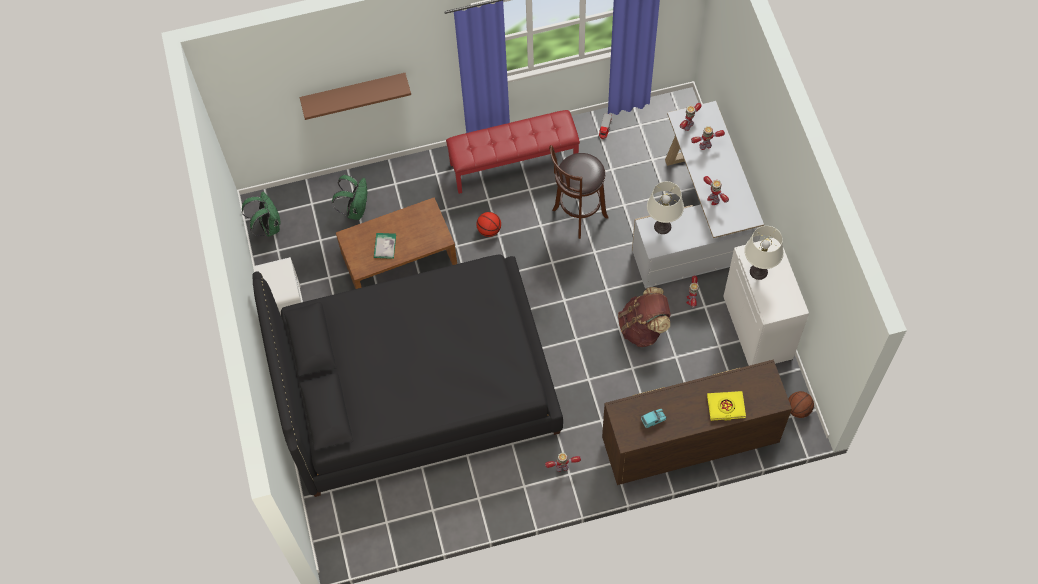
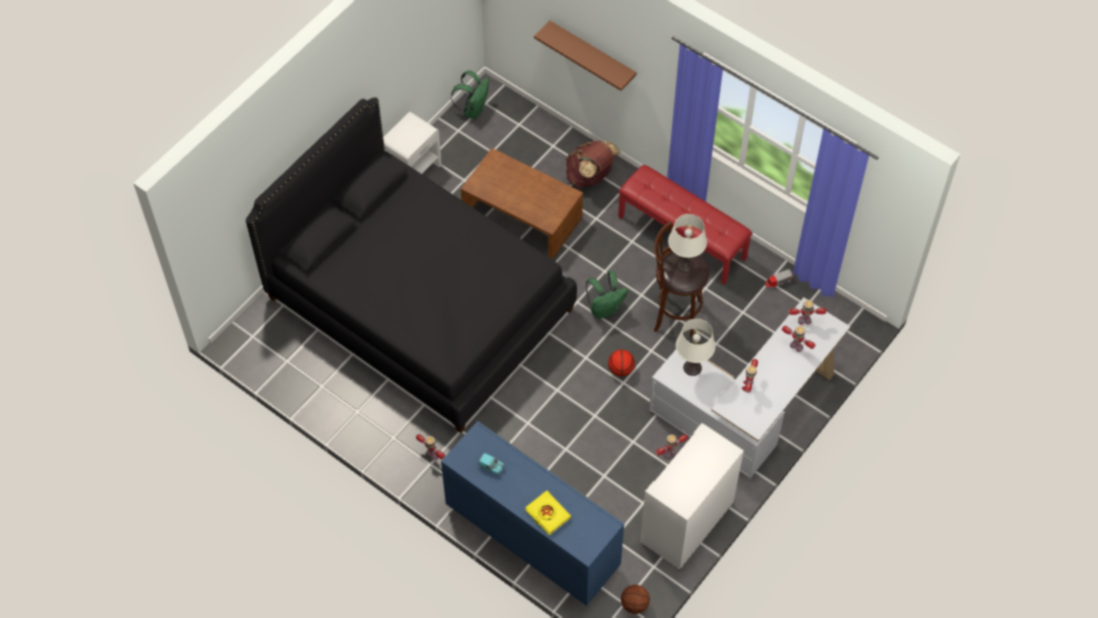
camera: 50 degrees right, 5 degrees down
green backpack [332,175,367,220] -> green backpack moved to [586,271,628,319]
book [374,233,396,259] -> none
basketball [476,212,501,237] -> basketball moved to [608,350,635,376]
brown dresser [602,360,792,485] -> blue dresser [441,421,624,606]
brown backpack [618,287,671,347] -> brown backpack moved to [566,140,620,187]
white table lamp [744,226,784,280] -> white table lamp moved to [668,214,707,273]

